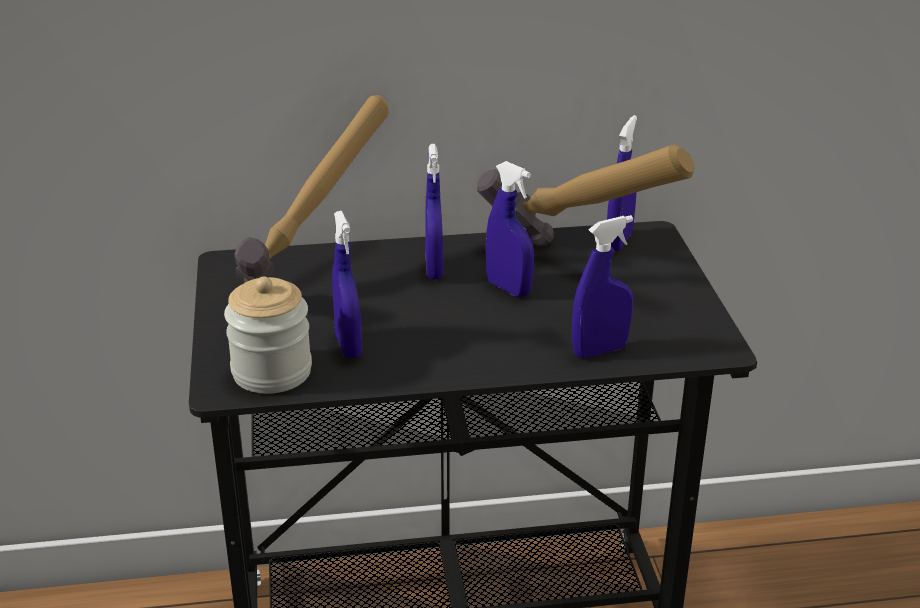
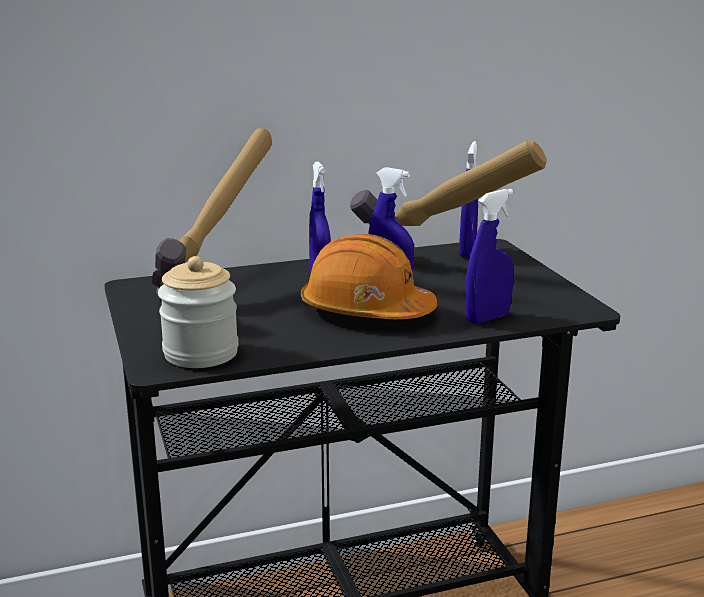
camera: 10 degrees left, 10 degrees down
blue spray bottle [332,211,362,358] -> none
none -> orange hard hat [301,234,437,319]

